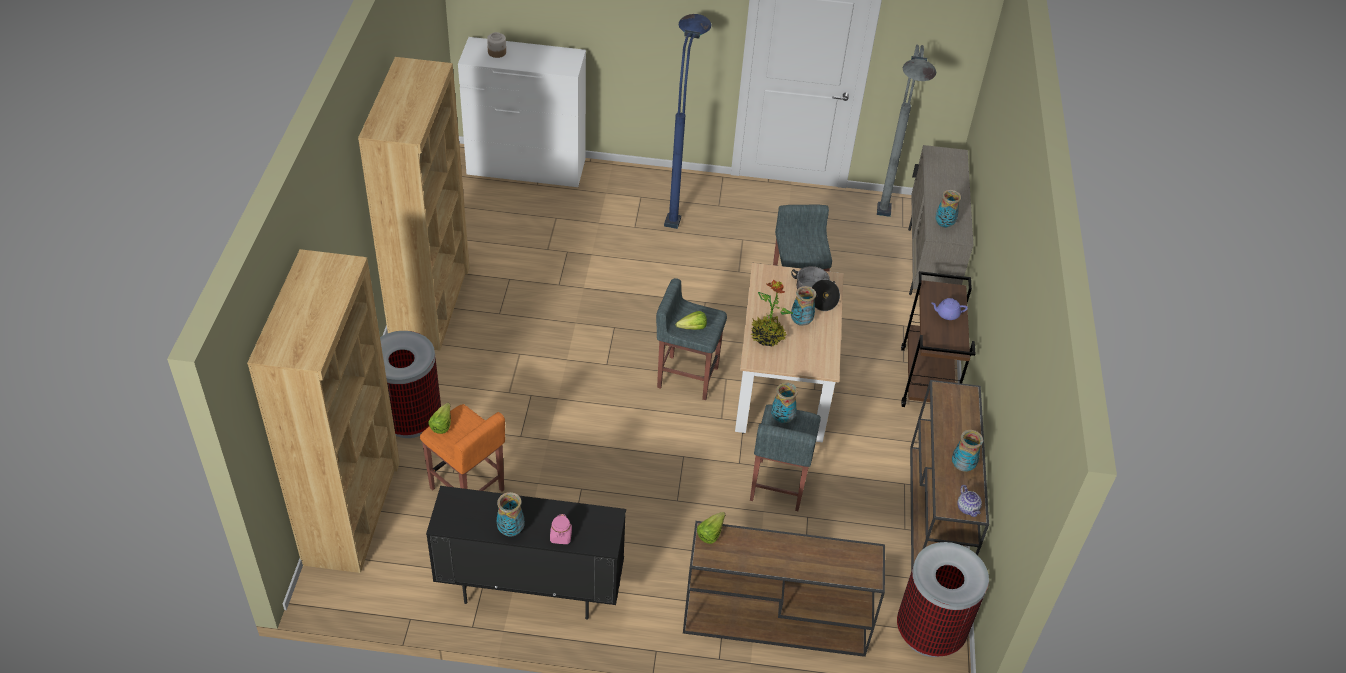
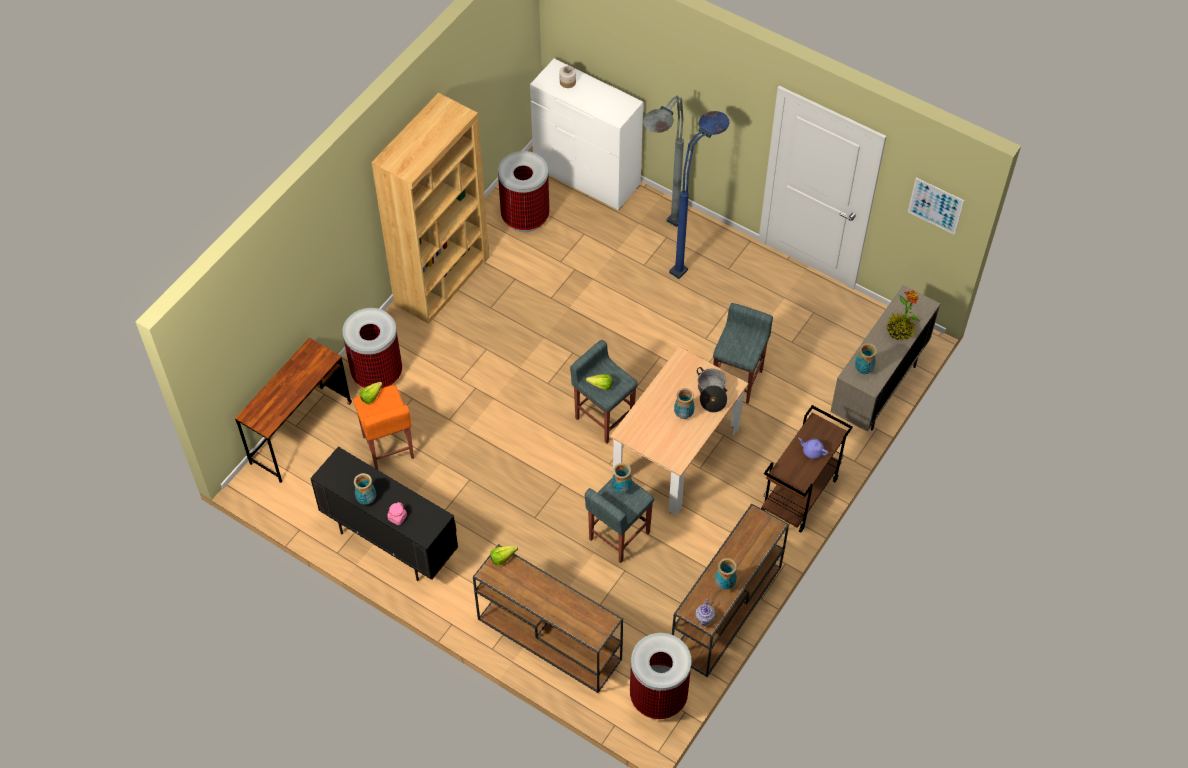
camera: 30 degrees right, 10 degrees up
brown bookcase [247,249,400,573] -> brown desk [235,338,352,483]
potted plant [750,280,793,346] -> potted plant moved to [886,290,920,341]
grey floor lamp [877,44,936,217] -> grey floor lamp moved to [643,96,684,227]
none -> trash can [498,151,549,232]
none -> picture [908,178,964,235]

